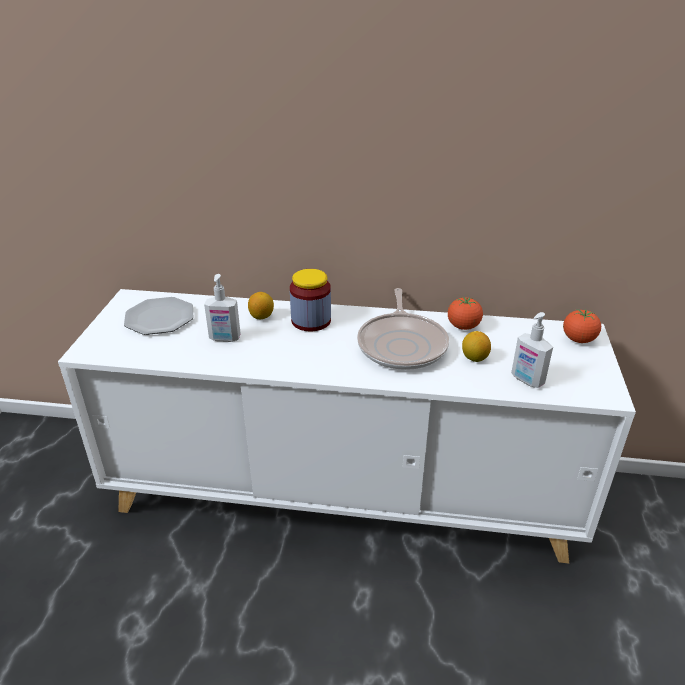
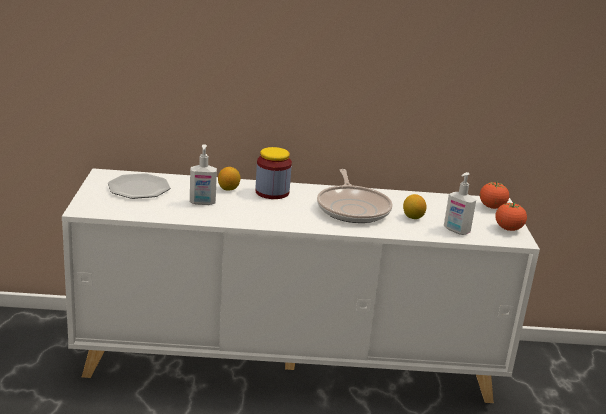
camera: 10 degrees left, 10 degrees down
tomato [448,297,483,330] -> tomato moved to [495,202,527,231]

